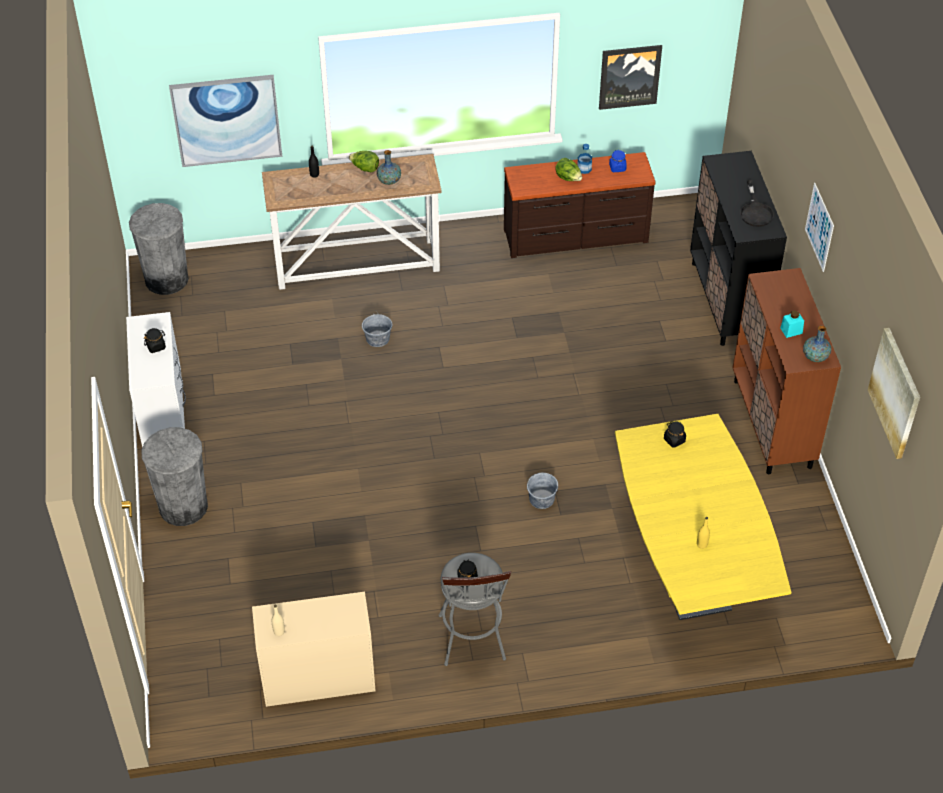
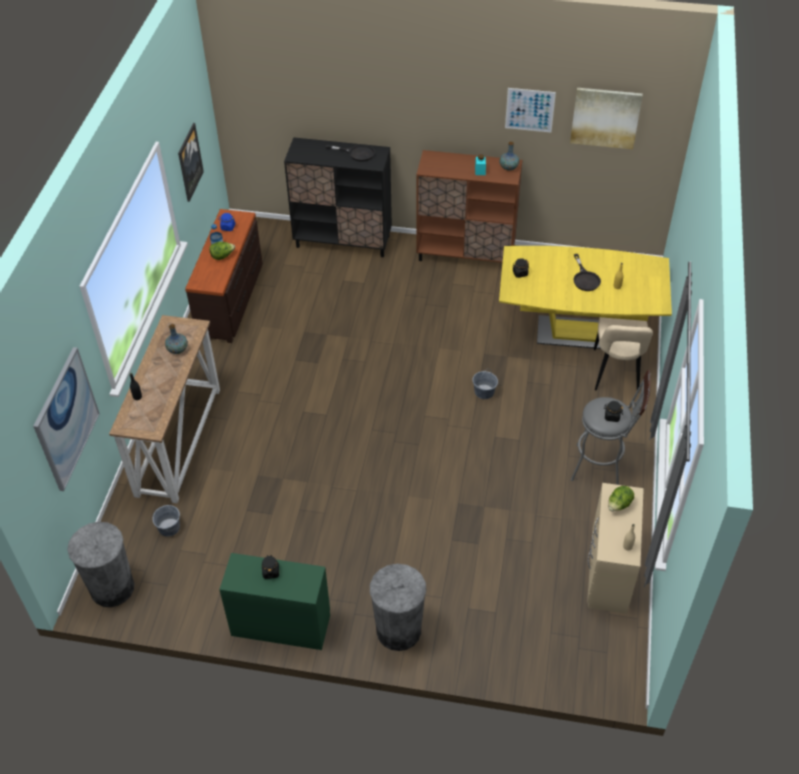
camera: 70 degrees left, 0 degrees up
white dresser [126,312,186,448] -> green dresser [219,553,330,650]
lettuce [349,151,379,172] -> lettuce moved to [609,486,634,511]
grey bucket [362,310,392,347] -> grey bucket moved to [153,505,180,537]
picture [805,183,834,272] -> picture moved to [505,88,556,132]
none -> black frying pan [573,254,601,291]
none -> beige chair [594,317,653,390]

